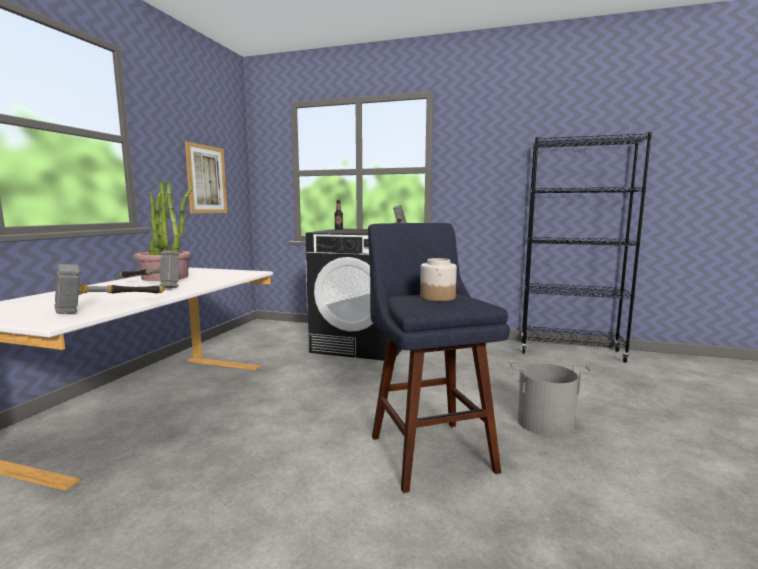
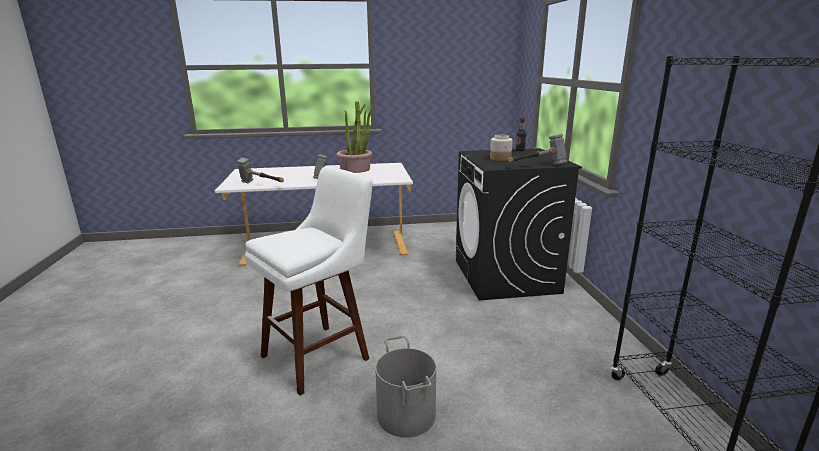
camera: 65 degrees right, 10 degrees up
picture [185,141,227,214] -> none
blue stool [368,223,510,493] -> white stool [245,166,373,396]
jar [420,258,457,301] -> jar moved to [490,135,513,161]

